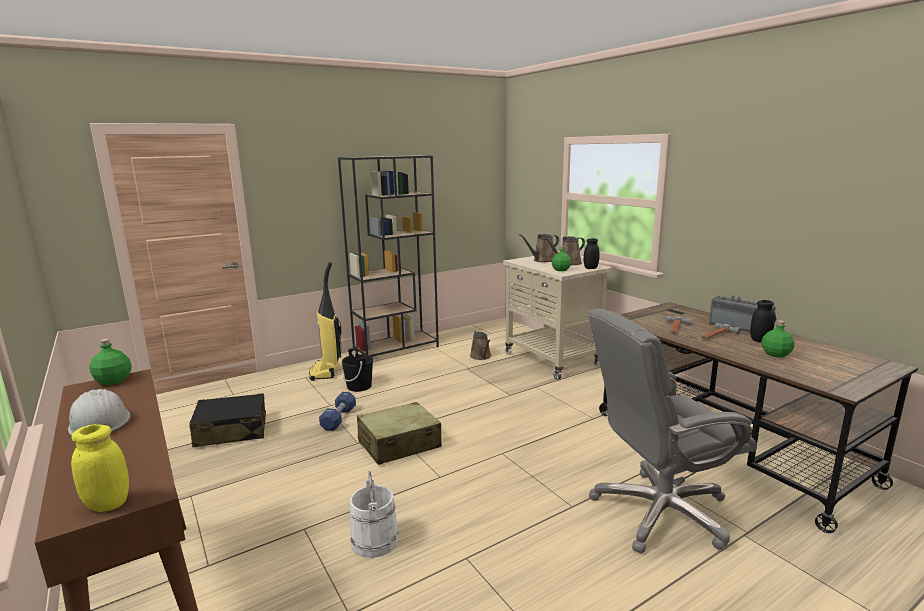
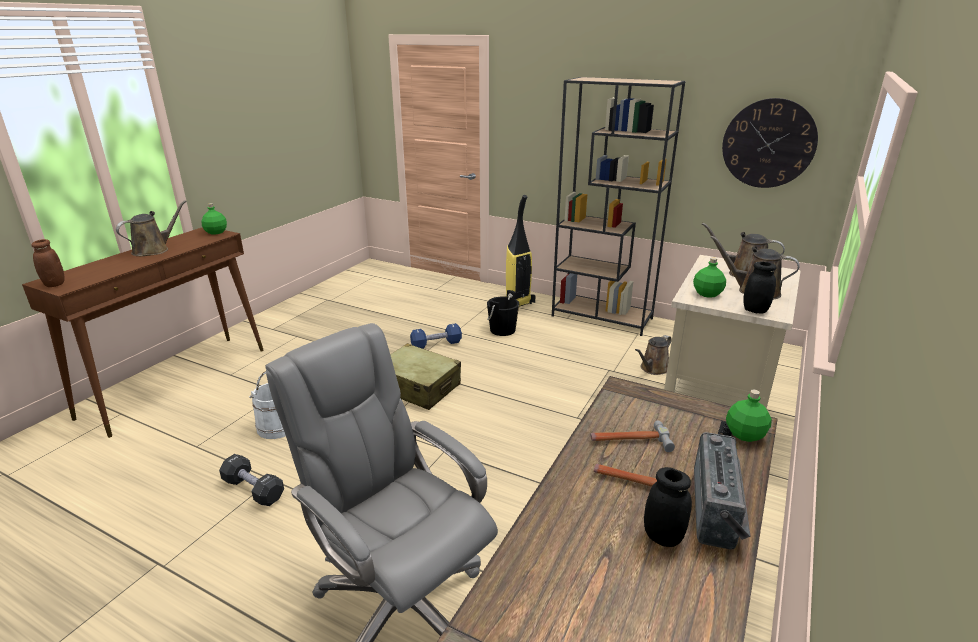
camera: 60 degrees right, 10 degrees up
white hard hat [68,389,131,436] -> brown watering can [116,200,187,256]
yellow jar [71,424,129,512] -> brown jar [31,239,65,287]
black suitcase [189,393,266,447] -> none
green bottle [761,321,794,358] -> green bottle moved to [726,390,772,442]
none -> black dumbbell [219,454,284,506]
none -> wall clock [722,98,818,188]

